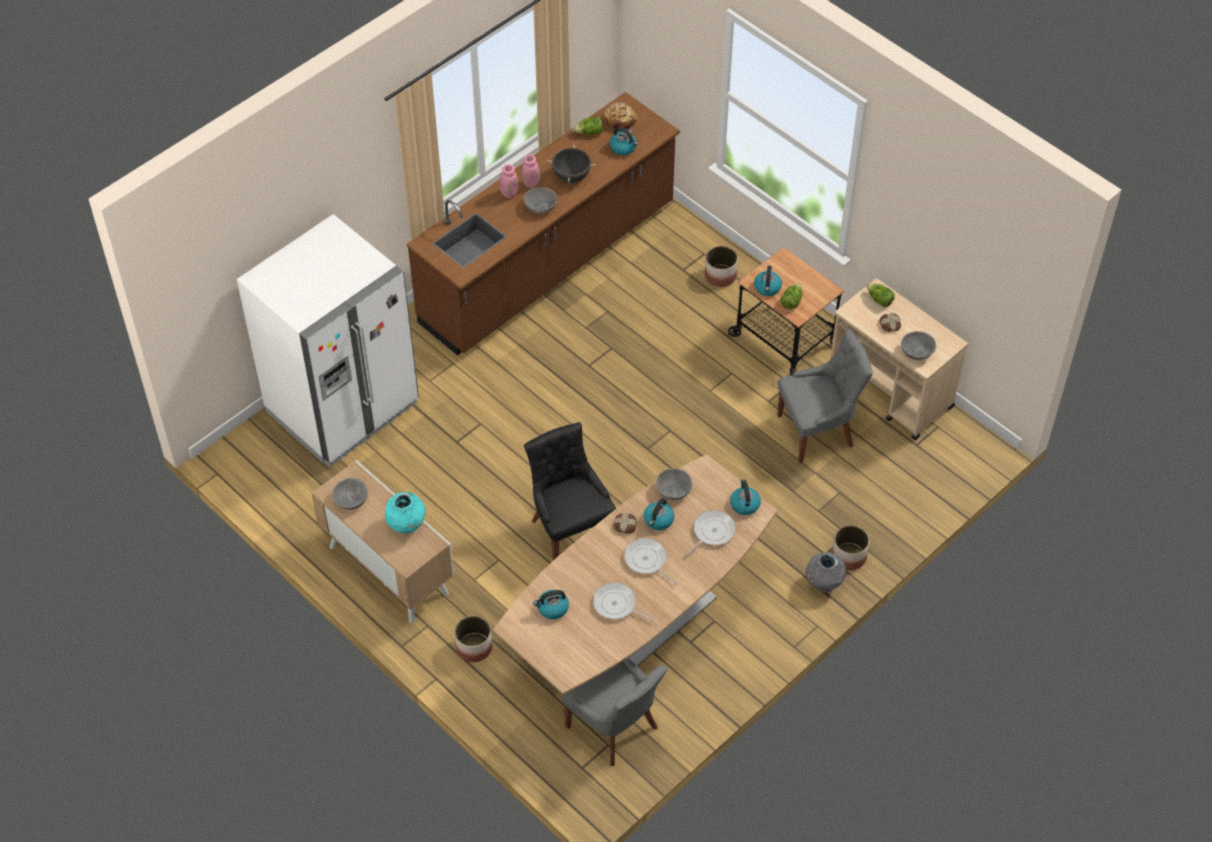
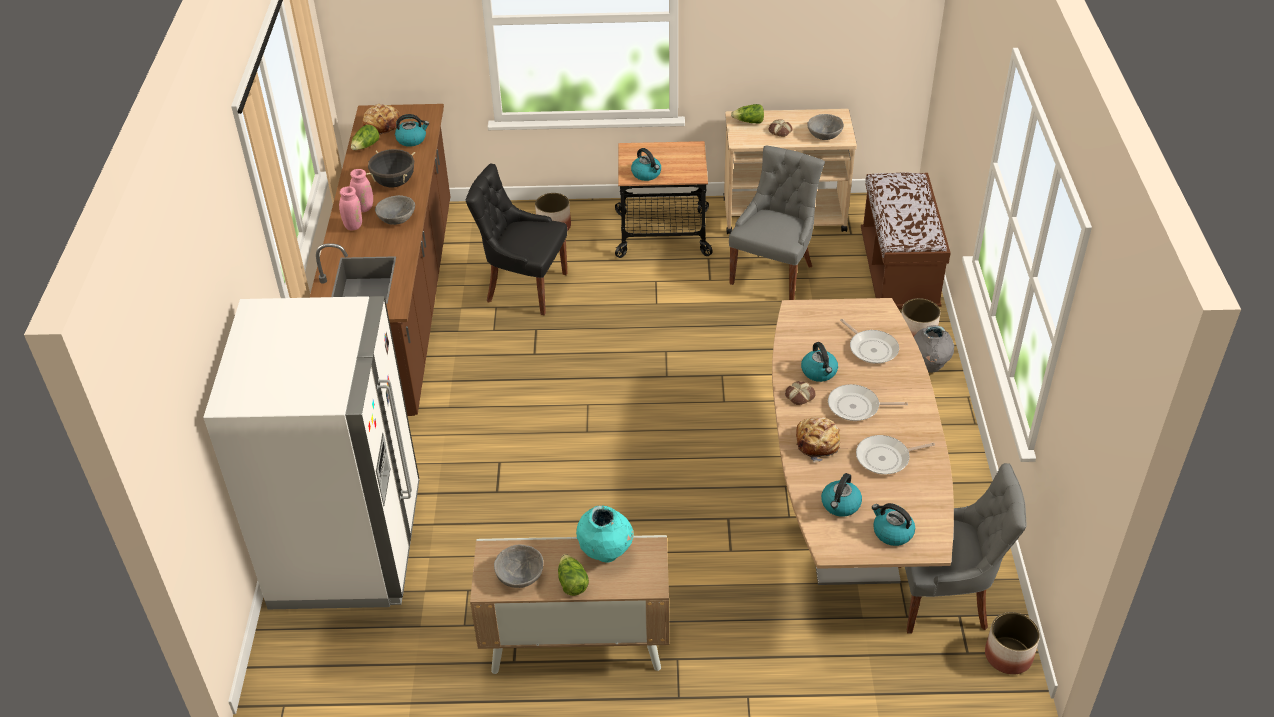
camera: 45 degrees left, 10 degrees down
planter [455,616,492,662] -> planter moved to [985,612,1040,675]
black chair [524,422,616,560] -> black chair moved to [466,164,567,315]
grey bowl [656,468,692,500] -> none
frying pan [685,510,736,557] -> frying pan turned 150 degrees clockwise [840,319,899,364]
kettle [730,479,761,515] -> kettle moved to [872,503,915,546]
lettuce [780,283,803,309] -> lettuce moved to [558,554,589,596]
none -> bread [796,416,841,463]
none -> brown bench [861,173,951,309]

